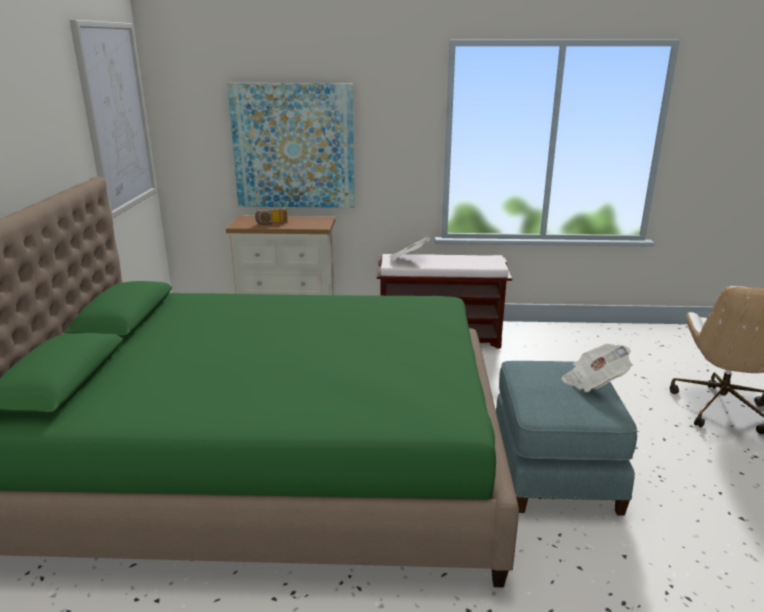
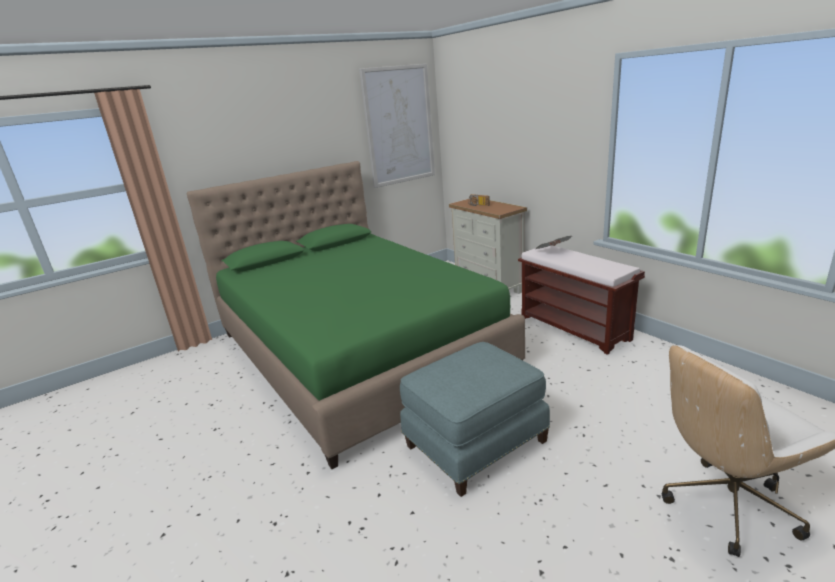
camera: 55 degrees right, 0 degrees up
picture [227,83,355,208] -> none
newspaper [561,344,632,392] -> none

